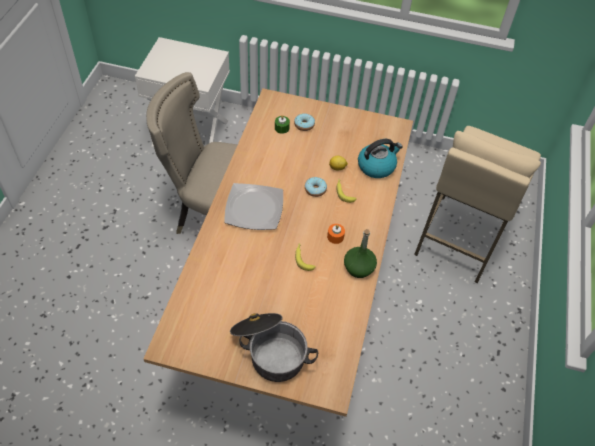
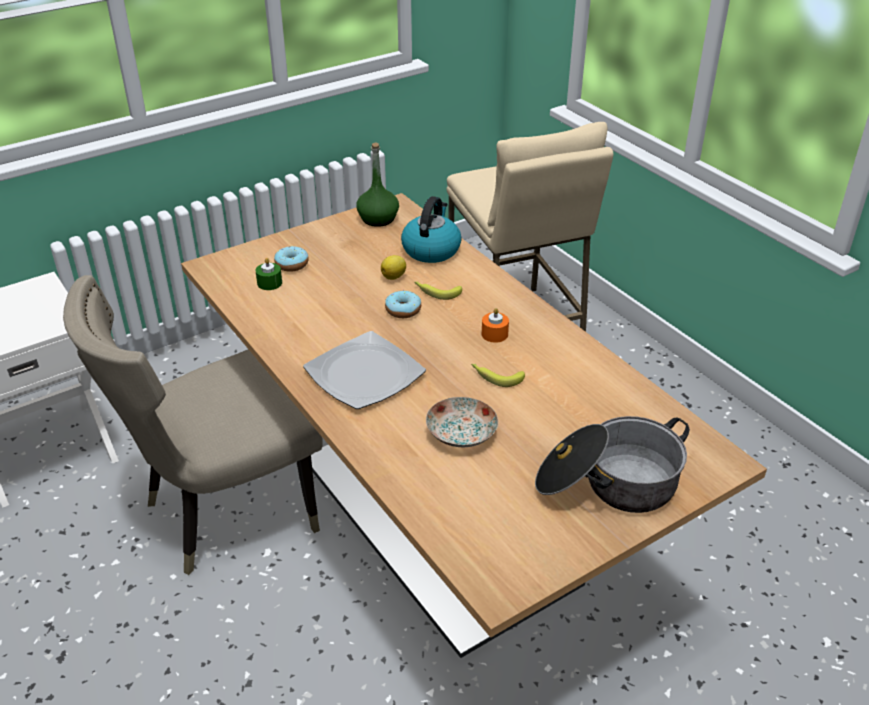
camera: 45 degrees left, 15 degrees down
green bottle [344,229,377,278] -> green bottle moved to [356,142,399,227]
none -> plate [426,397,498,447]

